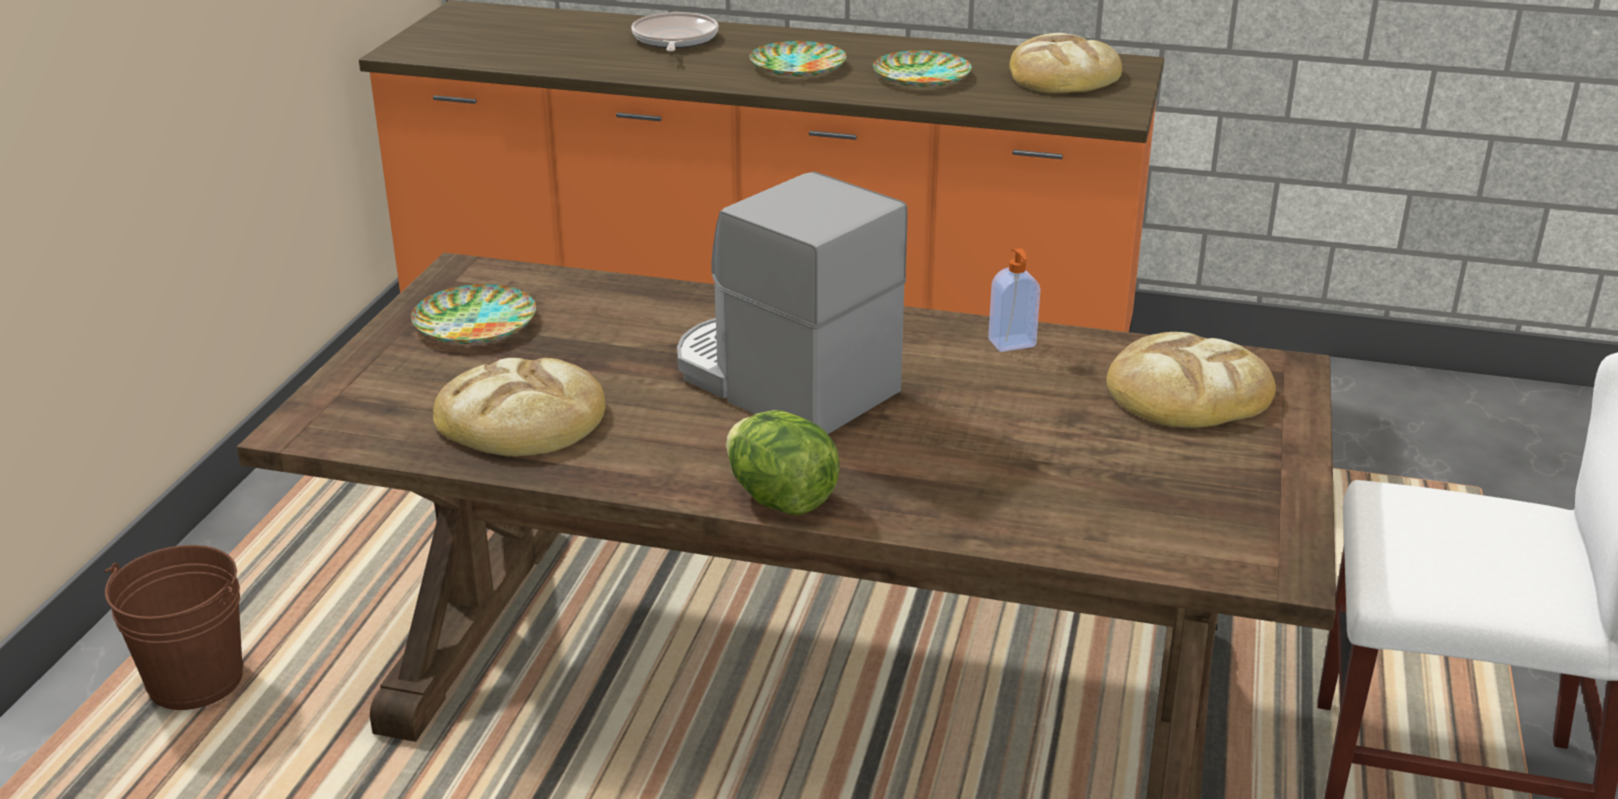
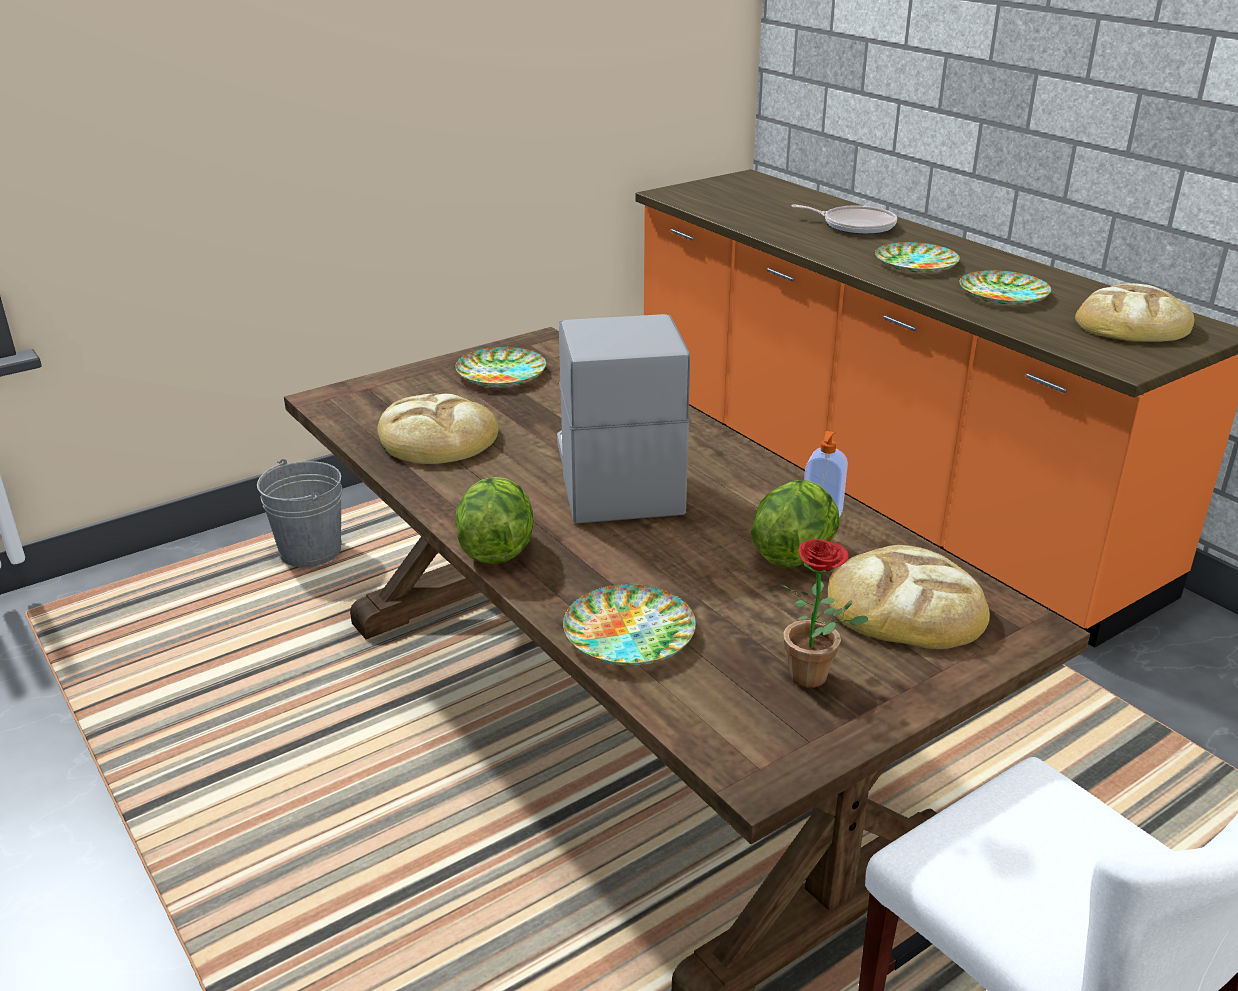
camera: 40 degrees right, 0 degrees up
brown bucket [104,545,243,710] -> grey bucket [257,459,342,567]
frying pan [631,12,719,52] -> frying pan turned 75 degrees clockwise [791,205,897,235]
none -> plate [563,584,696,666]
none -> lettuce [751,480,840,568]
none -> potted plant [781,539,869,688]

